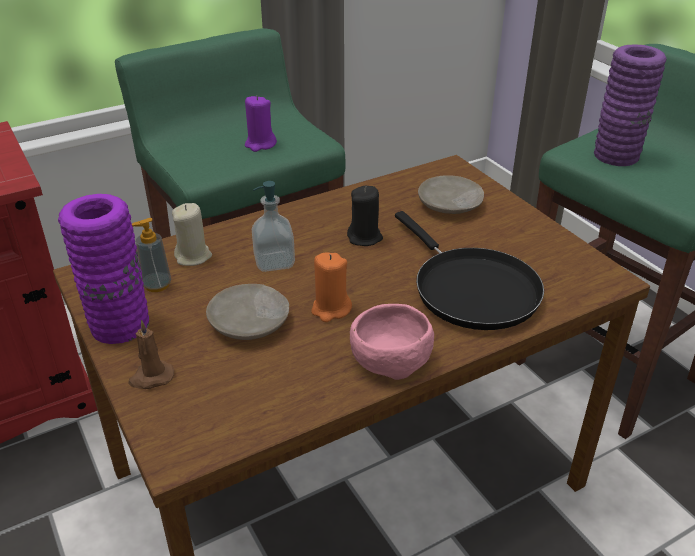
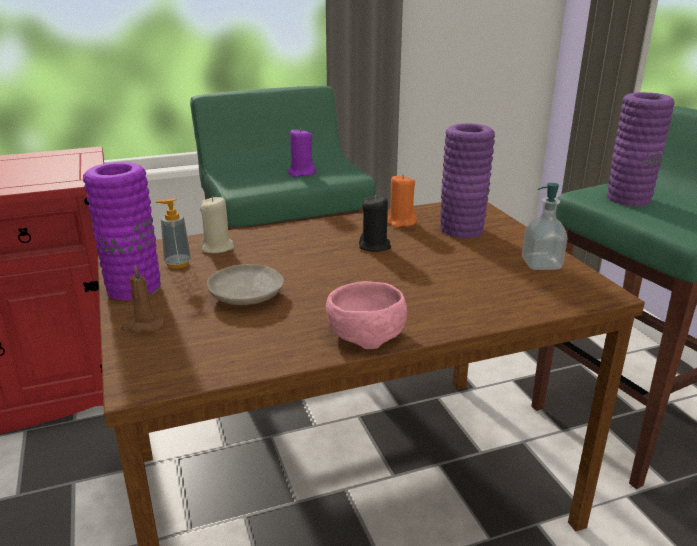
camera: 10 degrees right, 10 degrees down
soap dispenser [252,181,295,272] -> soap dispenser moved to [522,183,568,270]
orange candle [311,253,352,322] -> orange candle moved to [387,174,417,228]
black frying pan [395,211,544,330] -> none
beige plate [418,175,484,214] -> purple vase [440,123,495,238]

